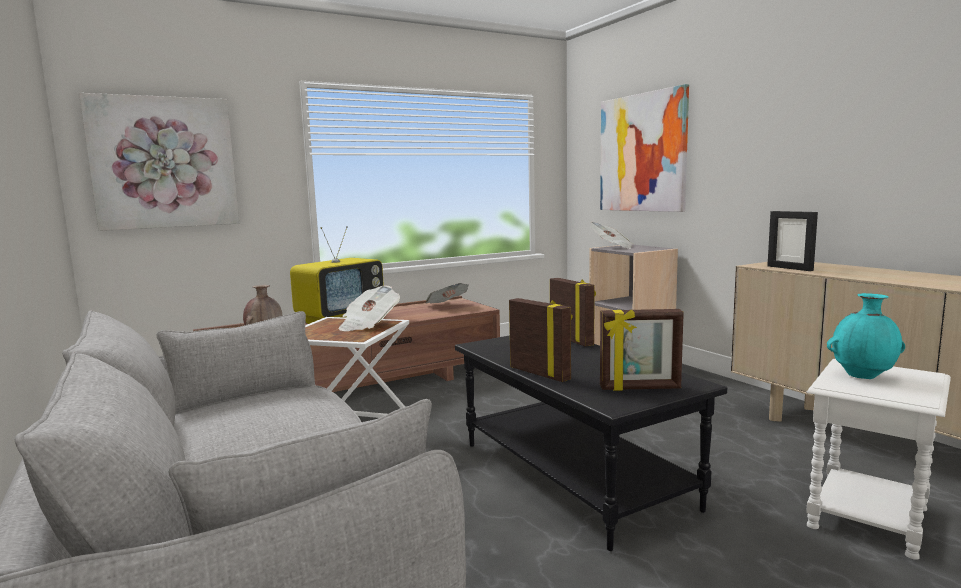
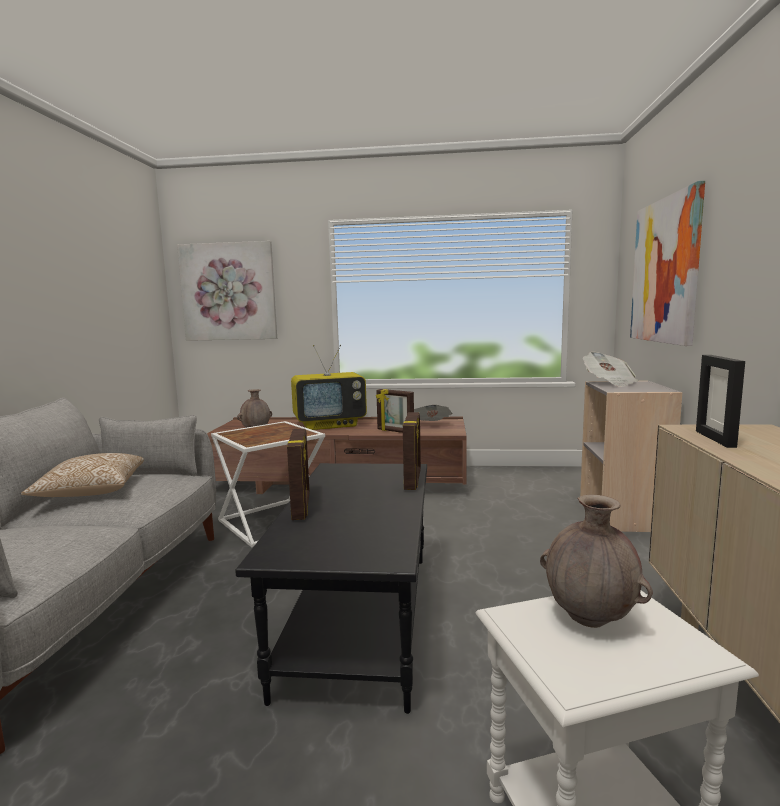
camera: 35 degrees right, 0 degrees up
newspaper [338,285,400,331] -> none
picture frame [600,309,684,391] -> picture frame moved to [376,389,414,433]
turquoise vase [827,293,905,379] -> brown vase [540,494,653,628]
none -> pillow [21,453,144,497]

